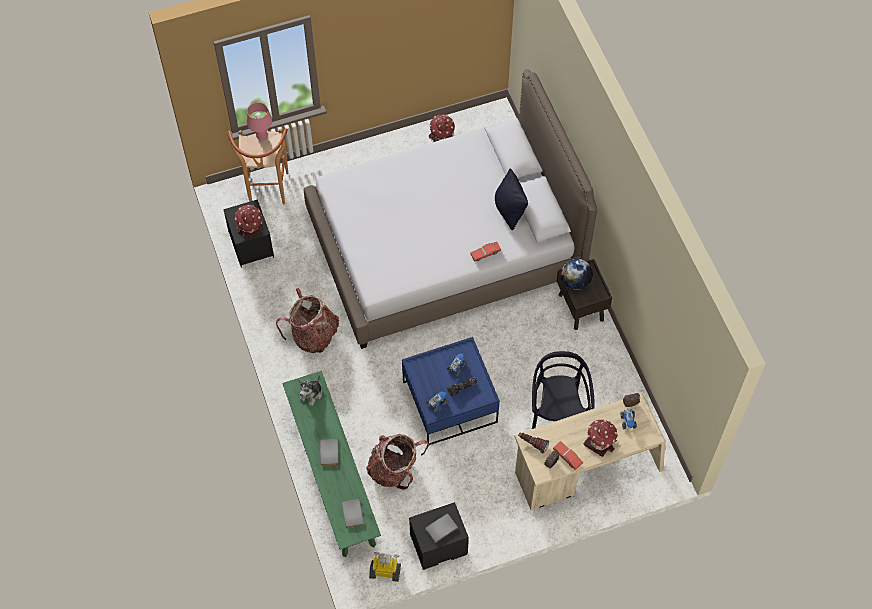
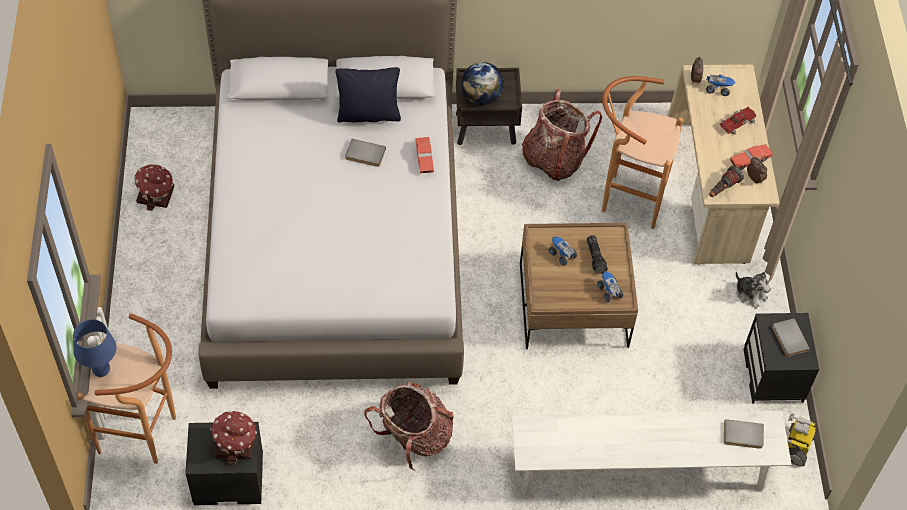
camera: 75 degrees left, 5 degrees down
pink table lamp [246,102,272,140] -> blue table lamp [73,319,116,377]
green bench [282,371,381,557] -> white bench [512,411,792,496]
plush toy [299,375,322,406] -> plush toy moved to [736,271,771,309]
grey book [320,439,339,466] -> grey book moved to [345,139,386,167]
backpack [366,434,429,490] -> backpack moved to [522,89,602,181]
blue coffee table [402,337,500,445] -> brown coffee table [520,223,638,349]
black chair [532,351,595,429] -> brown stool [602,76,683,229]
toy house [584,420,618,457] -> toy car [719,107,756,135]

